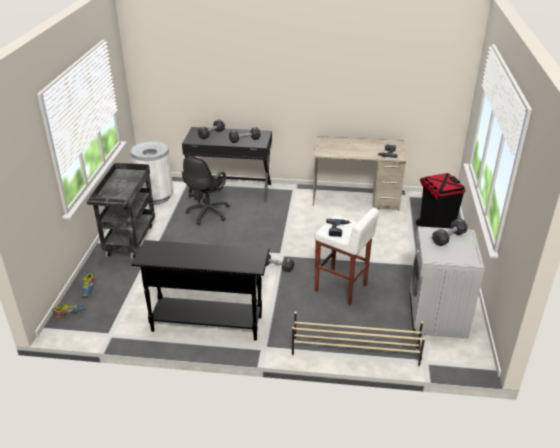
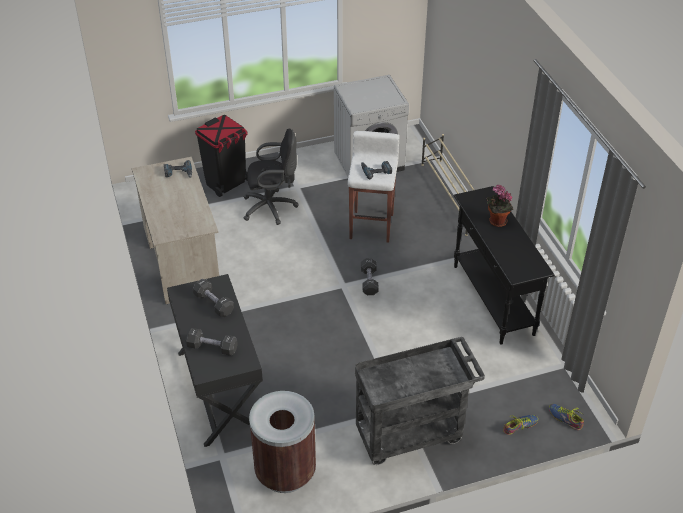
camera: 115 degrees left, 10 degrees up
white trash can [130,141,173,205] -> brown trash can [249,391,316,493]
black office chair [182,156,230,225] -> black office chair moved to [244,129,299,225]
black dumbbell [432,218,468,246] -> none
none -> potted plant [486,185,513,227]

